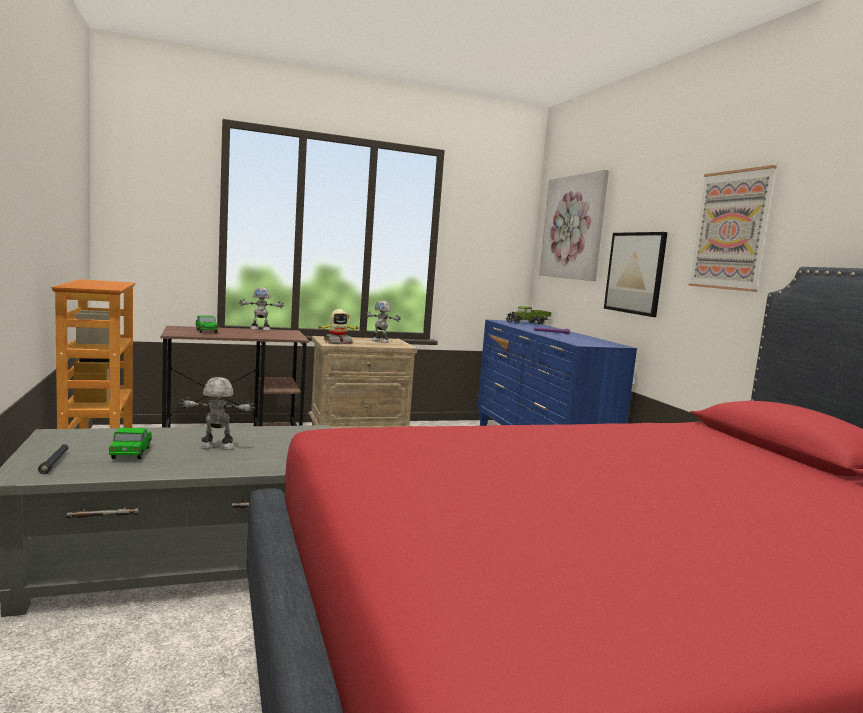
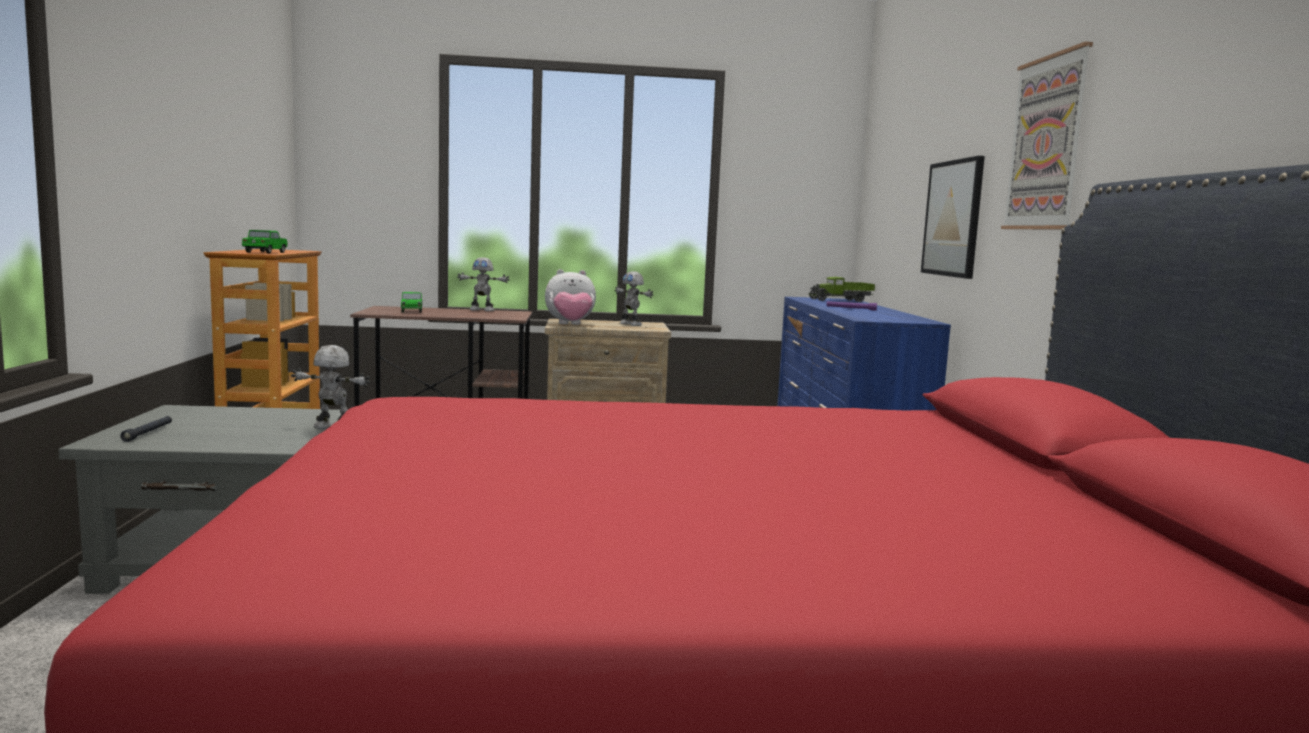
camera: 15 degrees right, 0 degrees up
toy car [109,428,152,459] -> toy car moved to [242,230,288,253]
toy robot [317,309,360,344] -> plush toy [545,269,596,325]
picture [539,169,609,281] -> none

